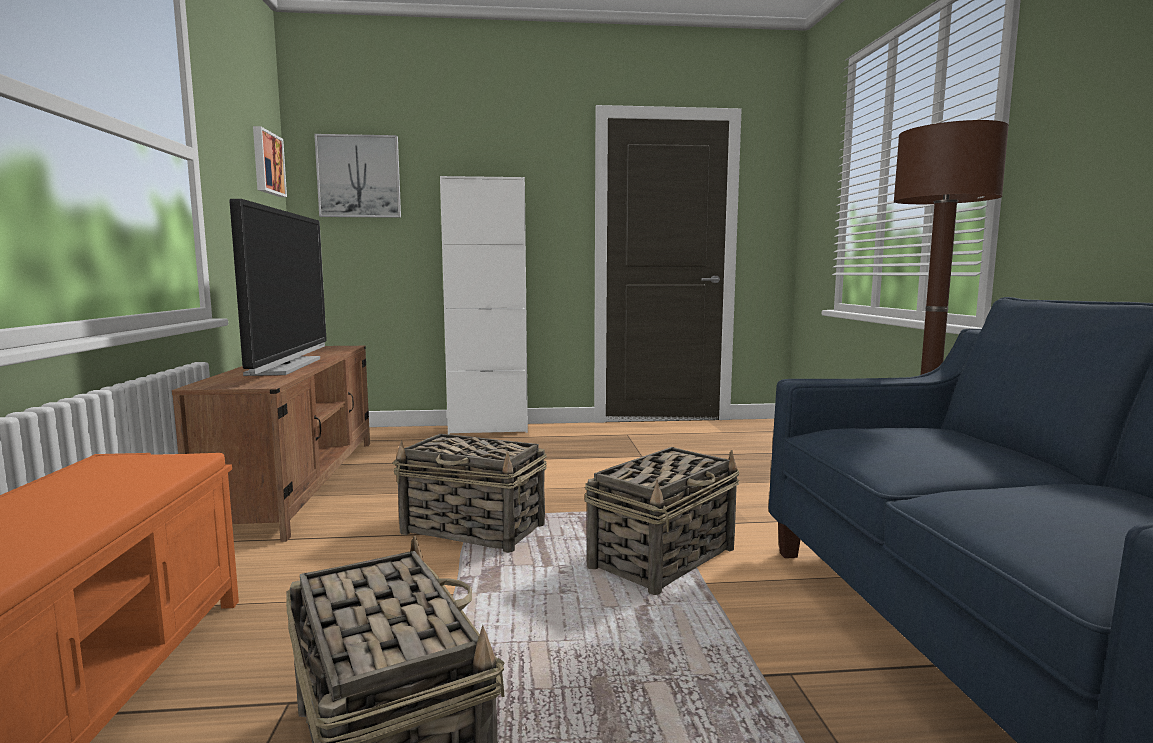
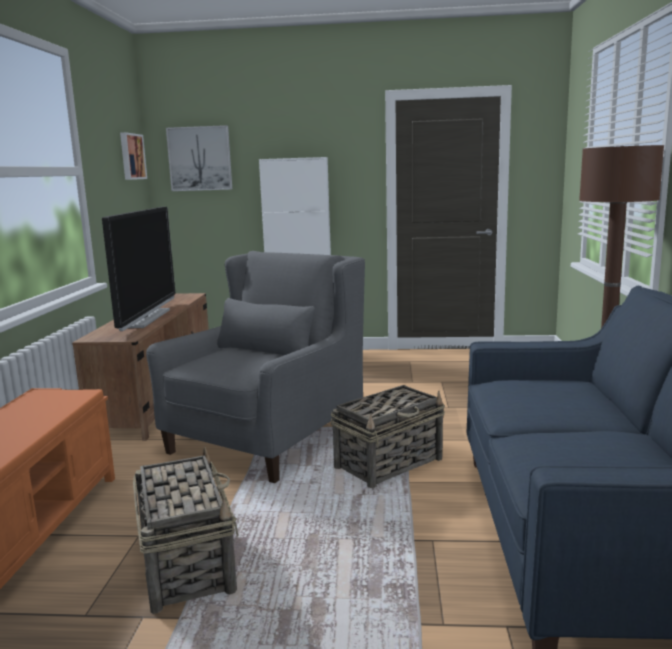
camera: 10 degrees right, 5 degrees up
basket [393,434,547,553] -> grey armchair [146,251,365,483]

